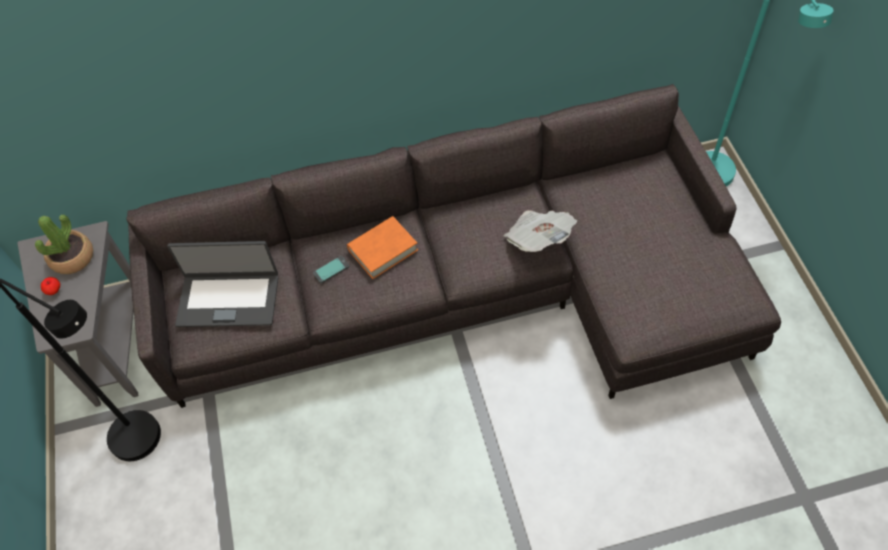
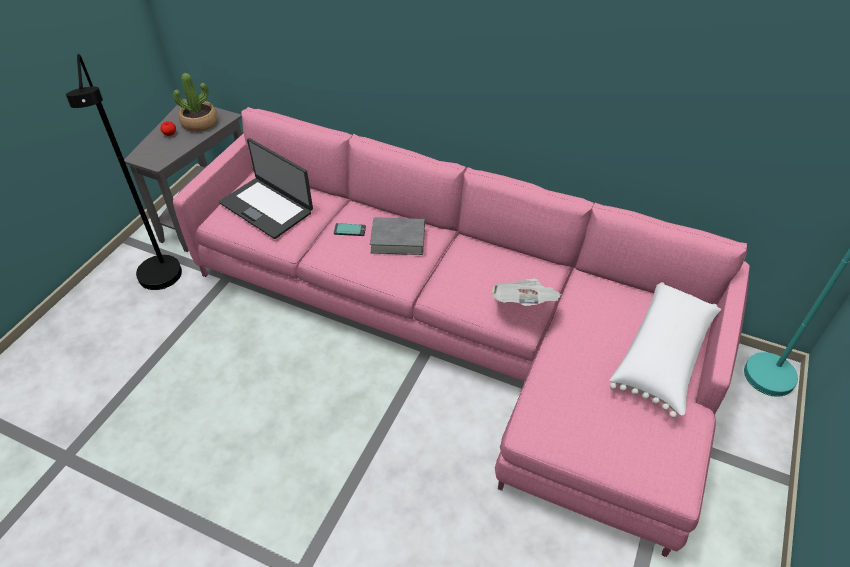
camera: 35 degrees right, 10 degrees down
grey sofa [126,84,781,408] -> pink sofa [173,107,750,557]
orange book [347,216,418,279] -> grey book [370,217,425,255]
none -> white pillow [610,282,721,418]

